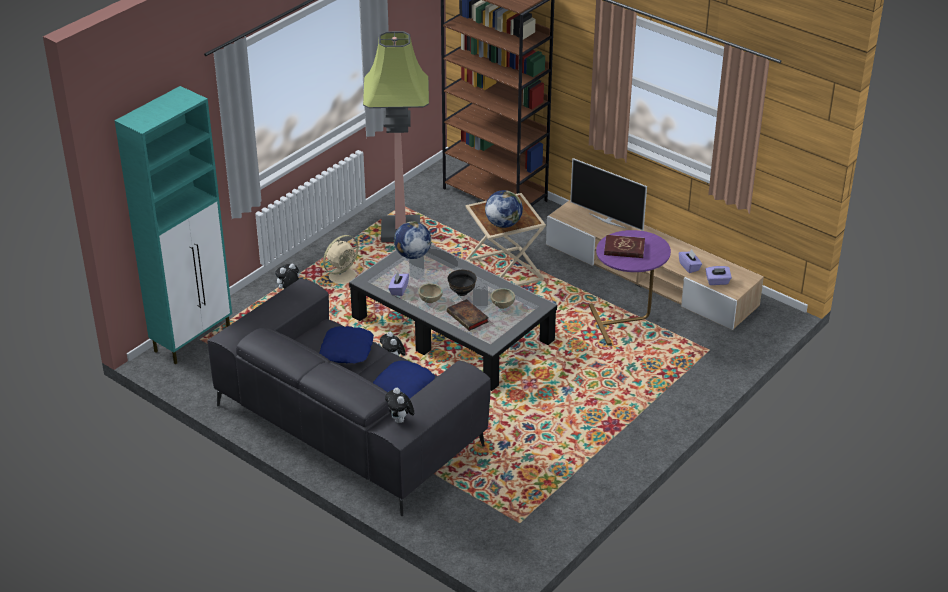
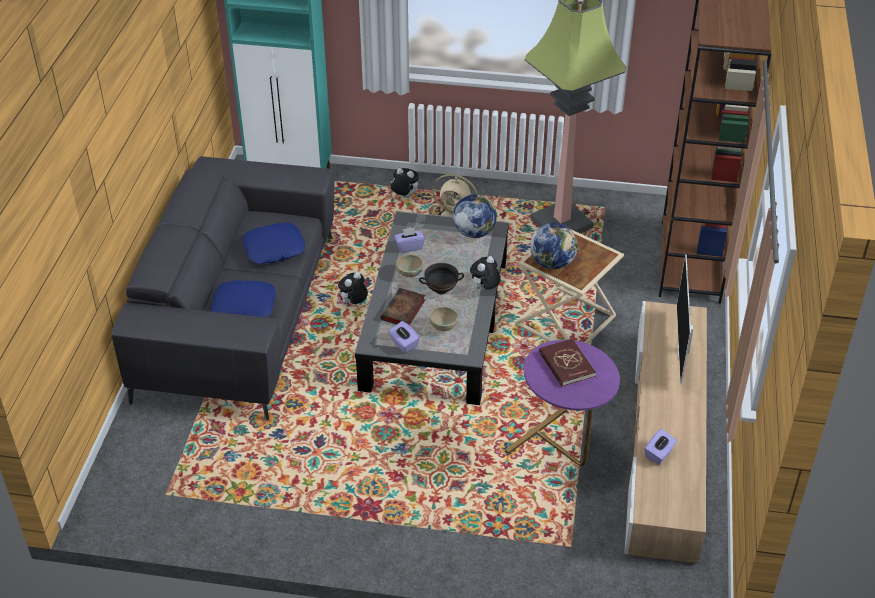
camera: 60 degrees right, 5 degrees up
plush toy [385,388,414,423] -> plush toy moved to [470,256,501,291]
purple tissue box [705,266,732,285] -> purple tissue box moved to [388,321,420,353]

